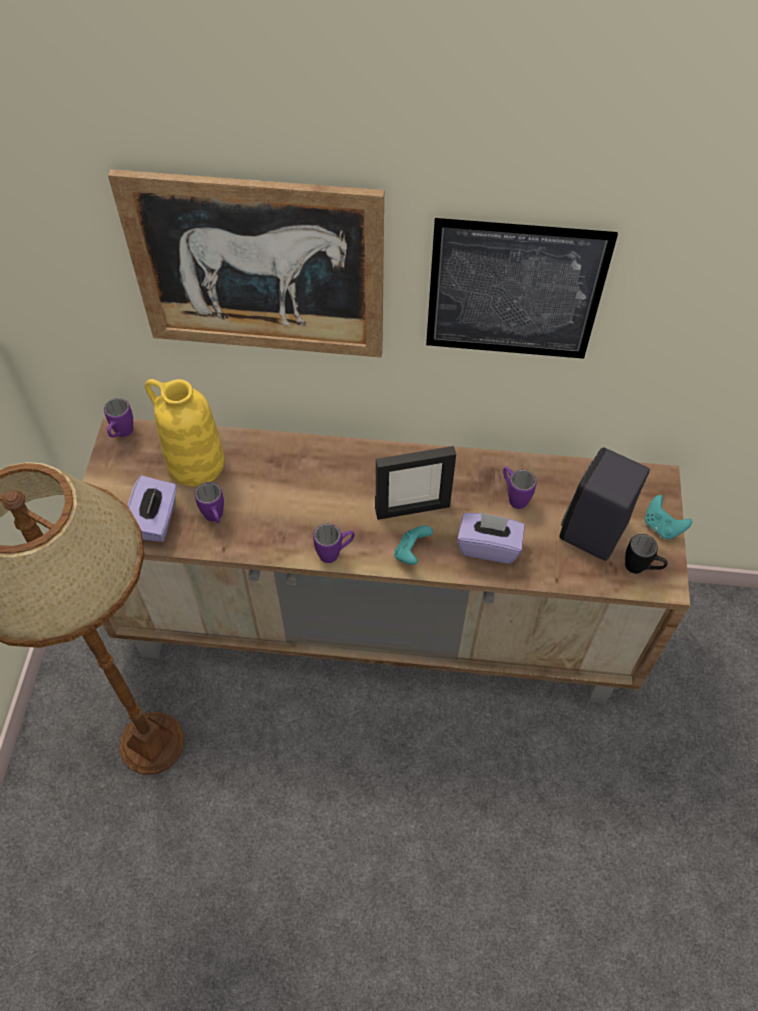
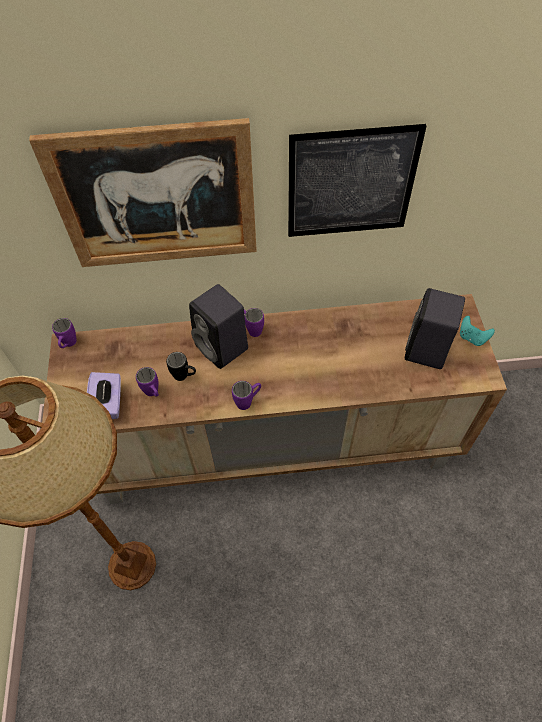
camera: 10 degrees left, 0 degrees up
yellow vase [145,379,225,486] -> none
picture frame [375,446,456,520] -> none
turquoise game controller [394,526,433,565] -> none
purple tissue box [457,512,525,564] -> none
purple mug [503,467,537,509] -> purple mug moved to [244,308,264,337]
black mug [625,534,668,574] -> black mug moved to [166,352,196,381]
none -> black speaker [189,284,248,369]

